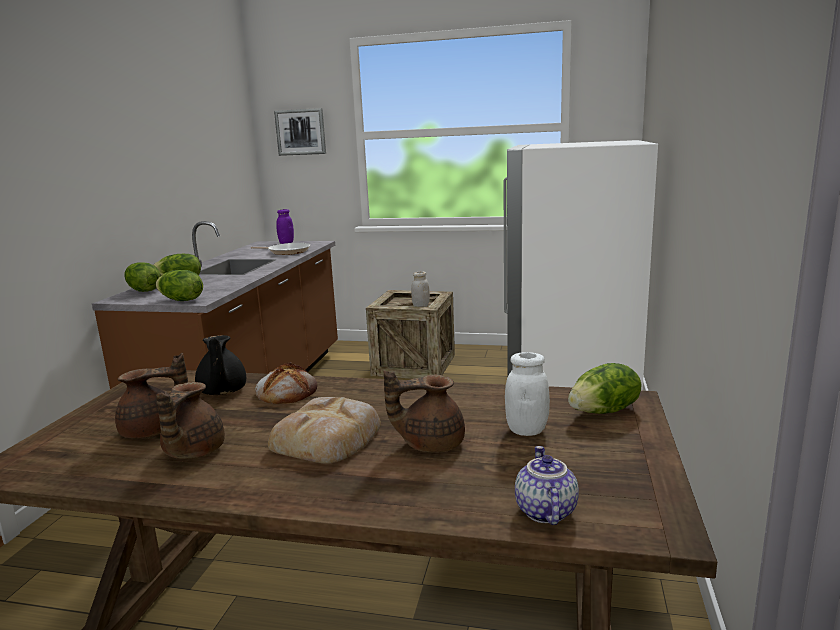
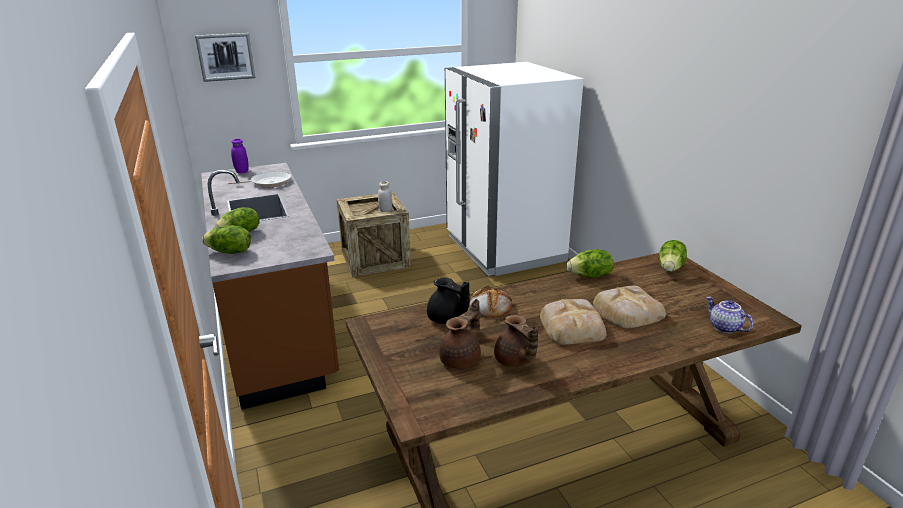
camera: 35 degrees left, 10 degrees up
lettuce [156,270,203,301] -> lettuce moved to [566,249,614,278]
brown teapot [384,370,465,452] -> bread [593,286,666,328]
white jar [505,352,550,436] -> none

